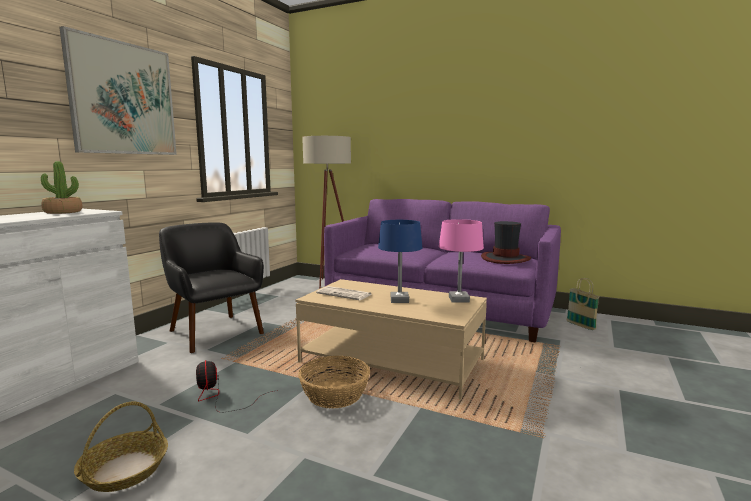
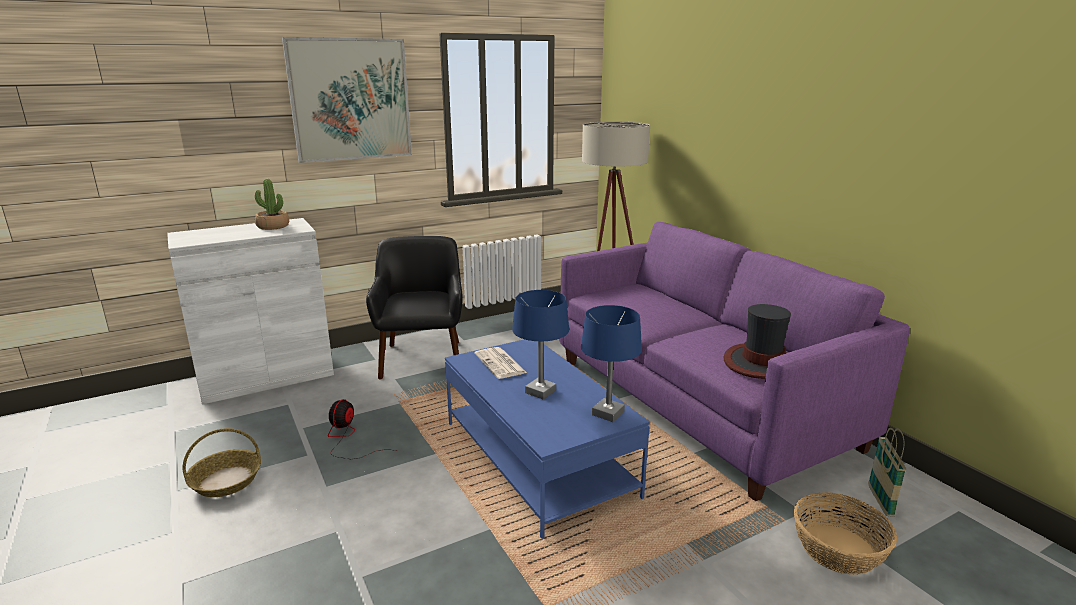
camera: 35 degrees right, 10 degrees up
beige coffee table [296,279,487,400] -> blue coffee table [445,339,650,539]
basket [298,356,370,409] -> basket moved to [794,492,897,575]
pink table lamp [439,219,484,302] -> blue table lamp [581,305,642,422]

